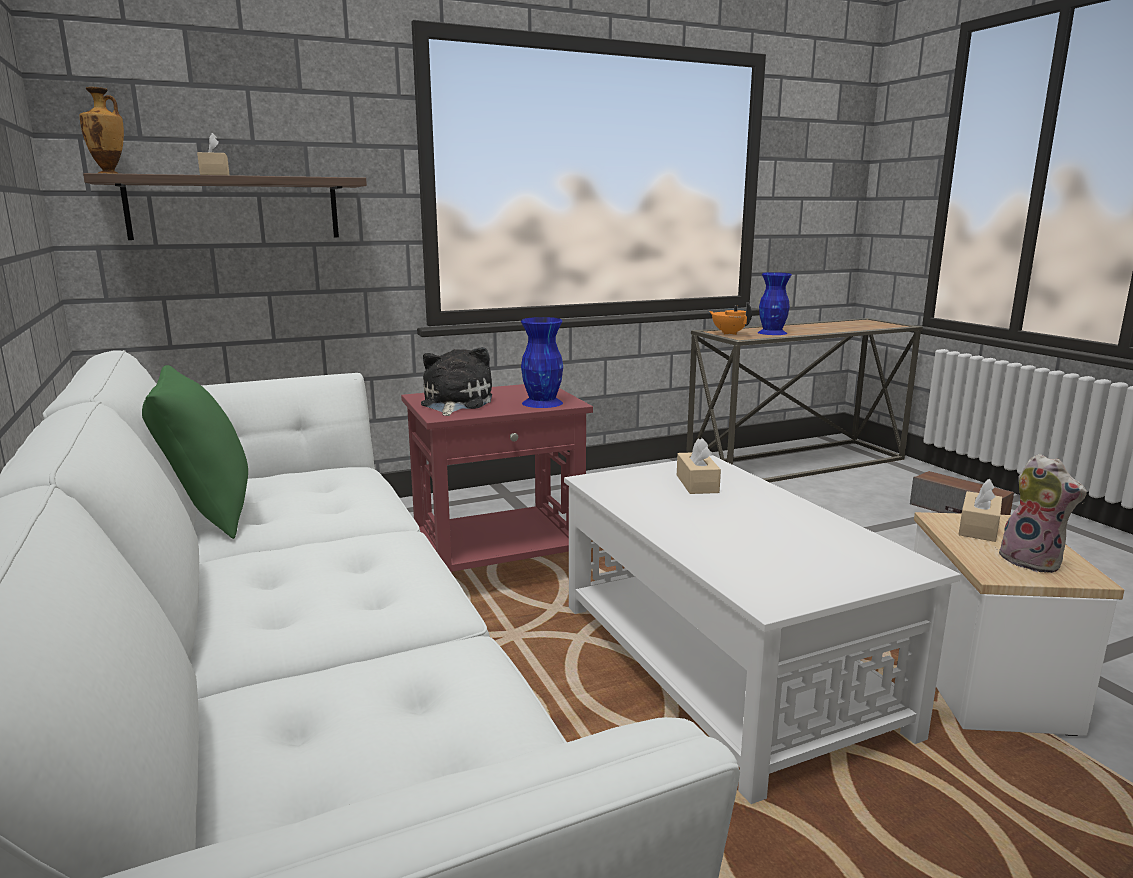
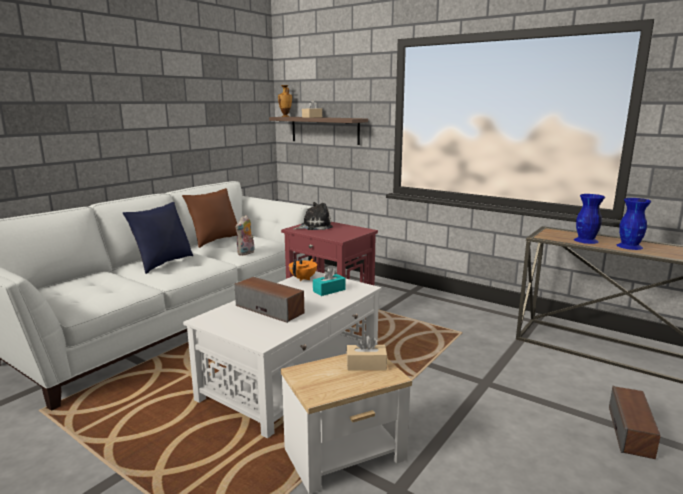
camera: 60 degrees right, 0 degrees up
green pillow [142,365,248,539] -> brown pillow [182,188,237,248]
blue vase [521,317,563,408] -> blue vase moved to [617,198,651,250]
beige tissue box [677,438,721,494] -> turquoise tissue box [313,267,345,296]
orange teapot [709,302,752,335] -> orange teapot moved to [289,259,317,281]
plush toy [999,454,1087,573] -> plush toy moved to [236,215,254,256]
none -> blue pillow [123,202,193,274]
none -> speaker [234,277,304,323]

